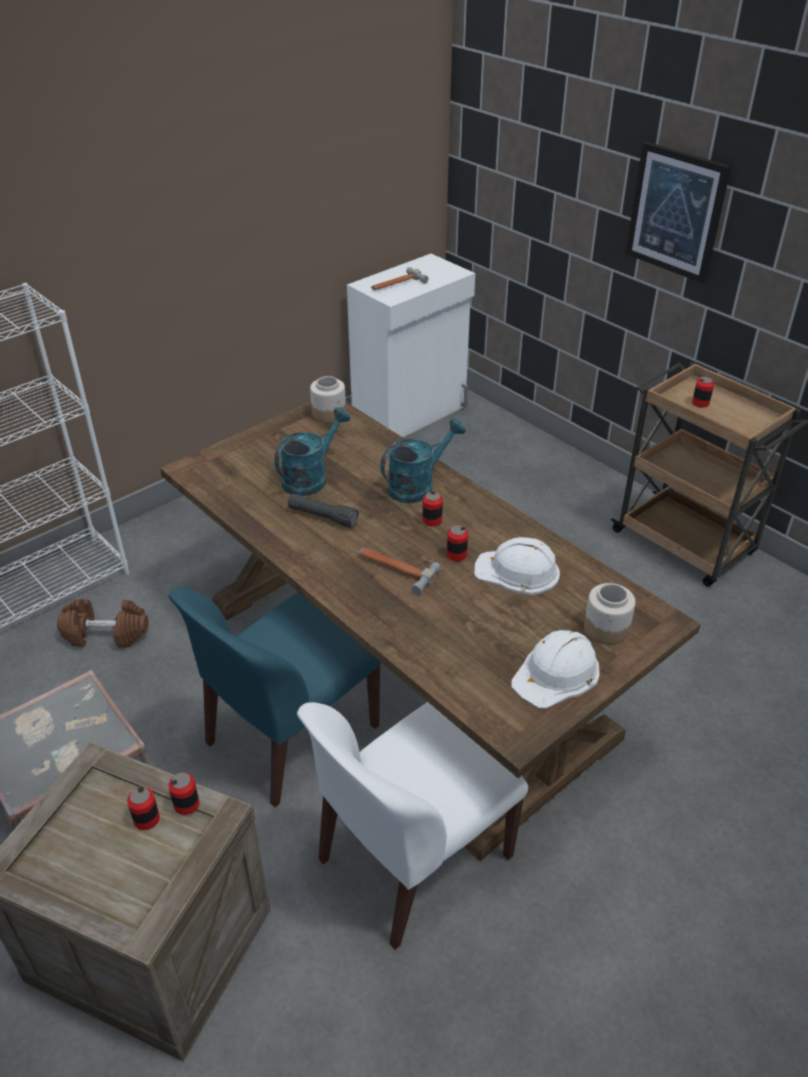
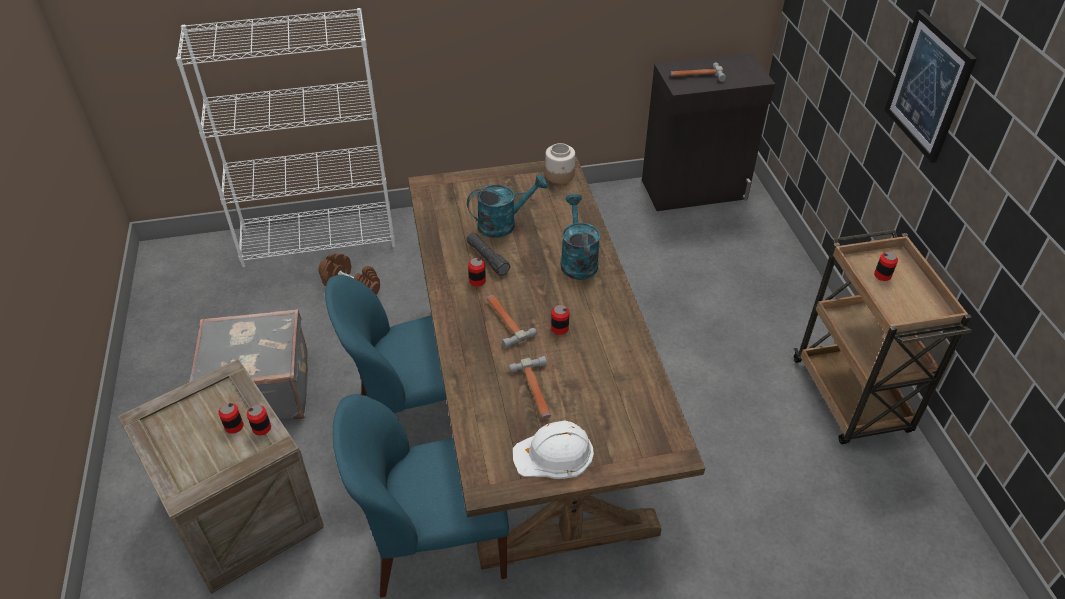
camera: 30 degrees right, 5 degrees up
white chair [297,702,528,950] -> blue chair [333,394,509,598]
white cabinet [347,254,475,437] -> black cabinet [642,53,775,211]
turquoise watering can [380,418,466,503] -> turquoise watering can turned 90 degrees counterclockwise [561,194,600,280]
can [423,492,443,527] -> can moved to [468,258,486,287]
white hard hat [474,537,560,595] -> none
jar [584,583,635,645] -> none
none -> hammer [509,356,551,419]

